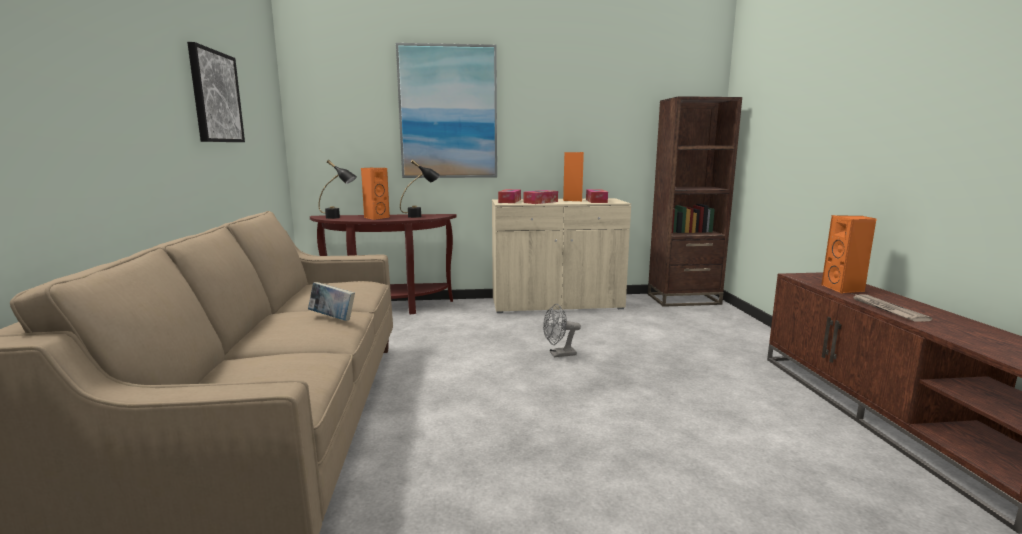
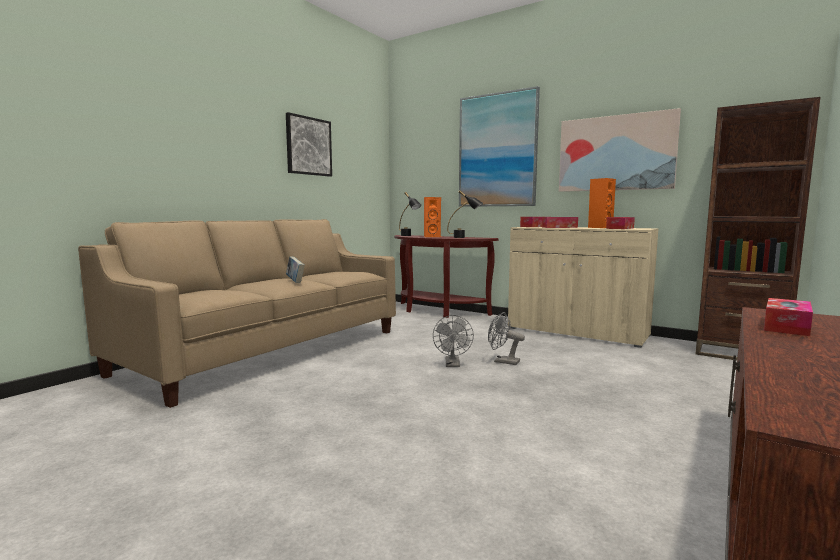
camera: 40 degrees right, 5 degrees down
orange speaker [821,215,877,293] -> tissue box [764,298,813,336]
newspaper [854,294,932,322] -> none
none -> grey fan [433,315,474,367]
none -> picture [559,108,681,192]

